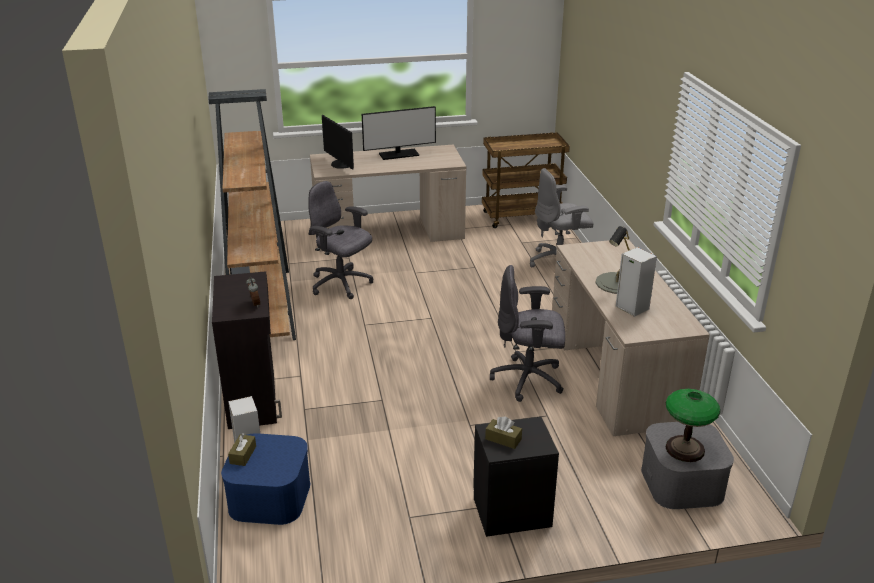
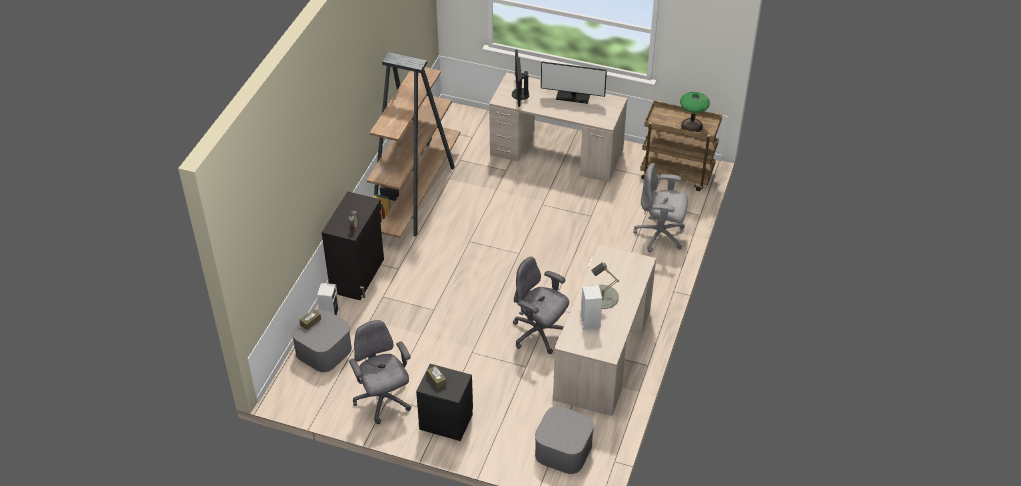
camera: 30 degrees right, 15 degrees up
blue storage box [221,433,310,525] -> grey storage box [292,309,352,372]
grey office chair [308,181,373,299] -> grey office chair moved to [349,320,411,424]
table lamp [666,389,720,462] -> table lamp moved to [680,92,710,132]

